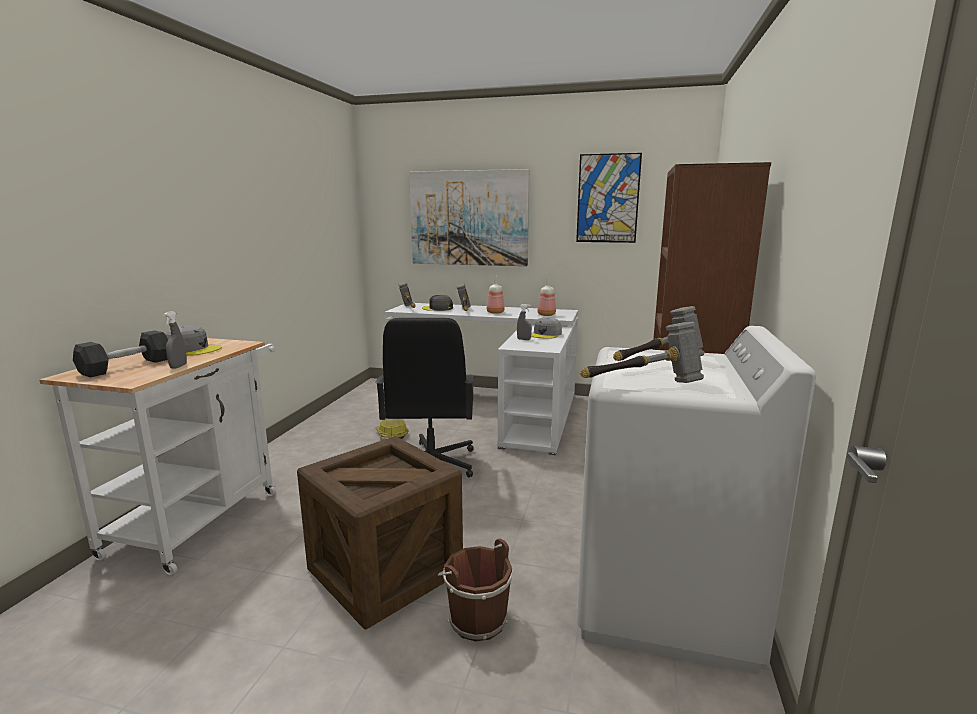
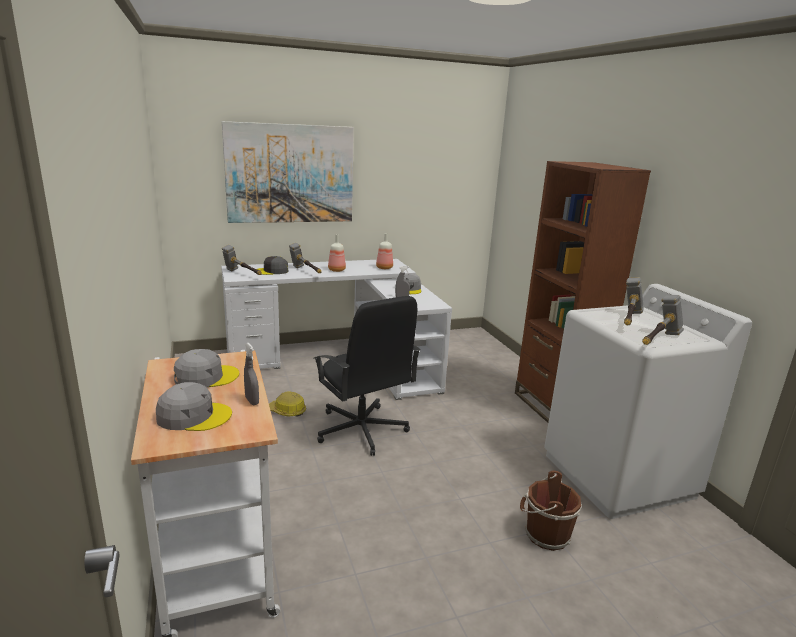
camera: 35 degrees left, 5 degrees up
grey dumbbell [73,330,168,378] -> grey cap [156,382,232,431]
crate [297,436,463,630] -> none
picture [576,153,642,243] -> none

